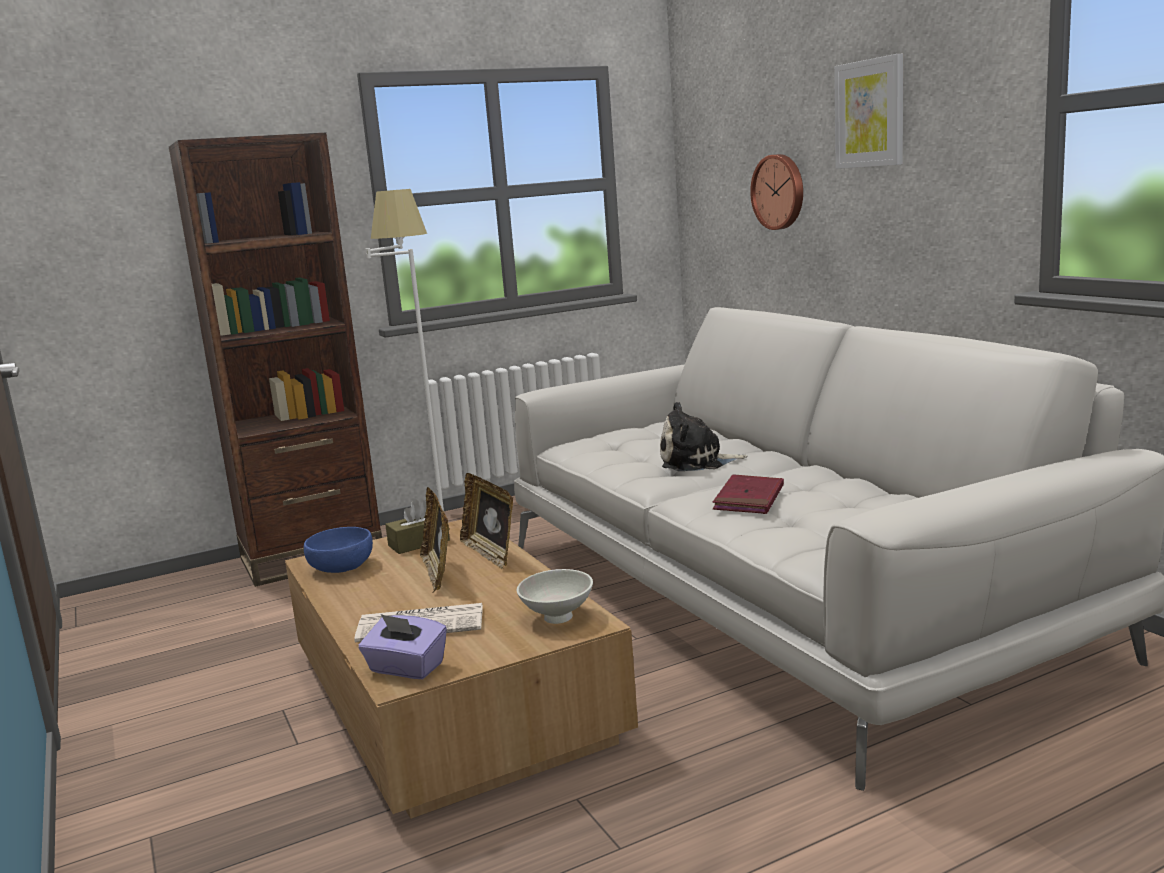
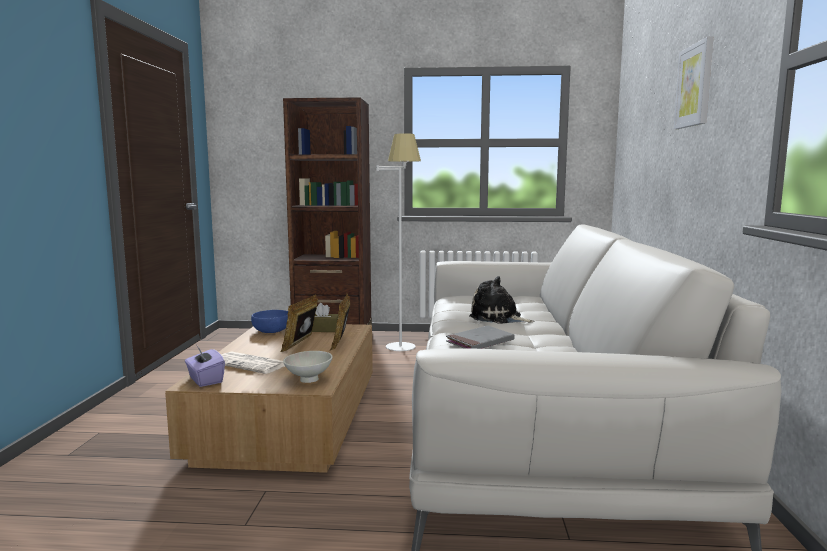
camera: 30 degrees right, 5 degrees down
red book [713,474,784,514] -> grey book [446,325,515,349]
wall clock [750,154,803,230] -> none

